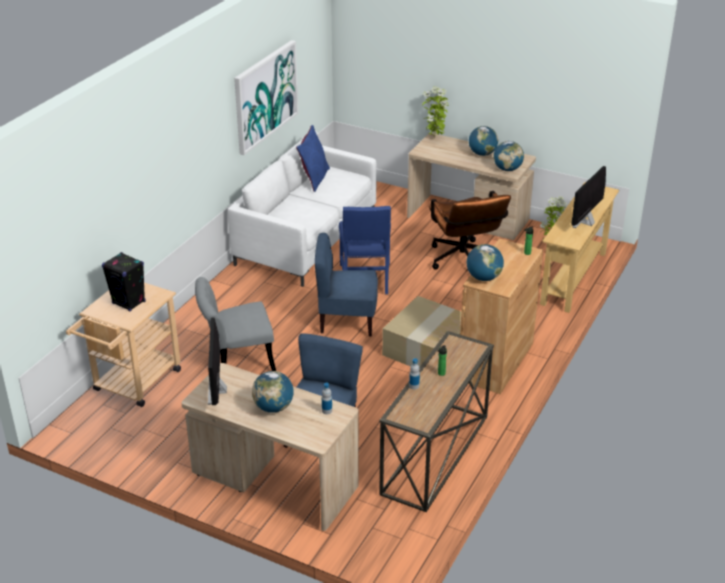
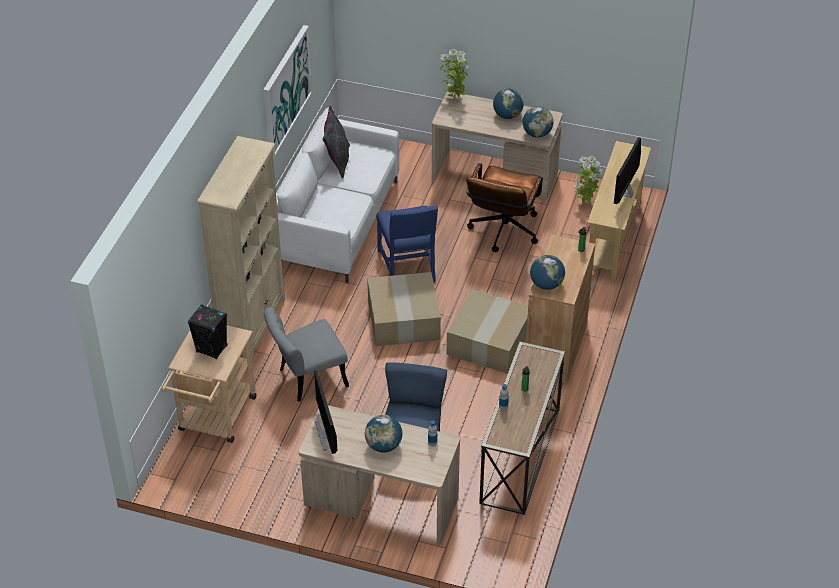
camera: 10 degrees left, 10 degrees up
blue pillow [296,125,330,192] -> grey pillow [322,106,350,178]
blue chair [315,233,378,337] -> cardboard box [367,272,441,346]
brown office chair [429,191,511,270] -> brown office chair turned 45 degrees clockwise [466,163,543,252]
none -> beige bookcase [197,136,285,362]

